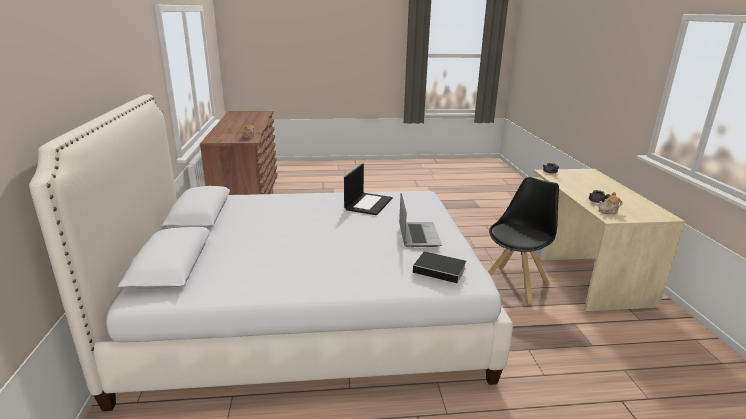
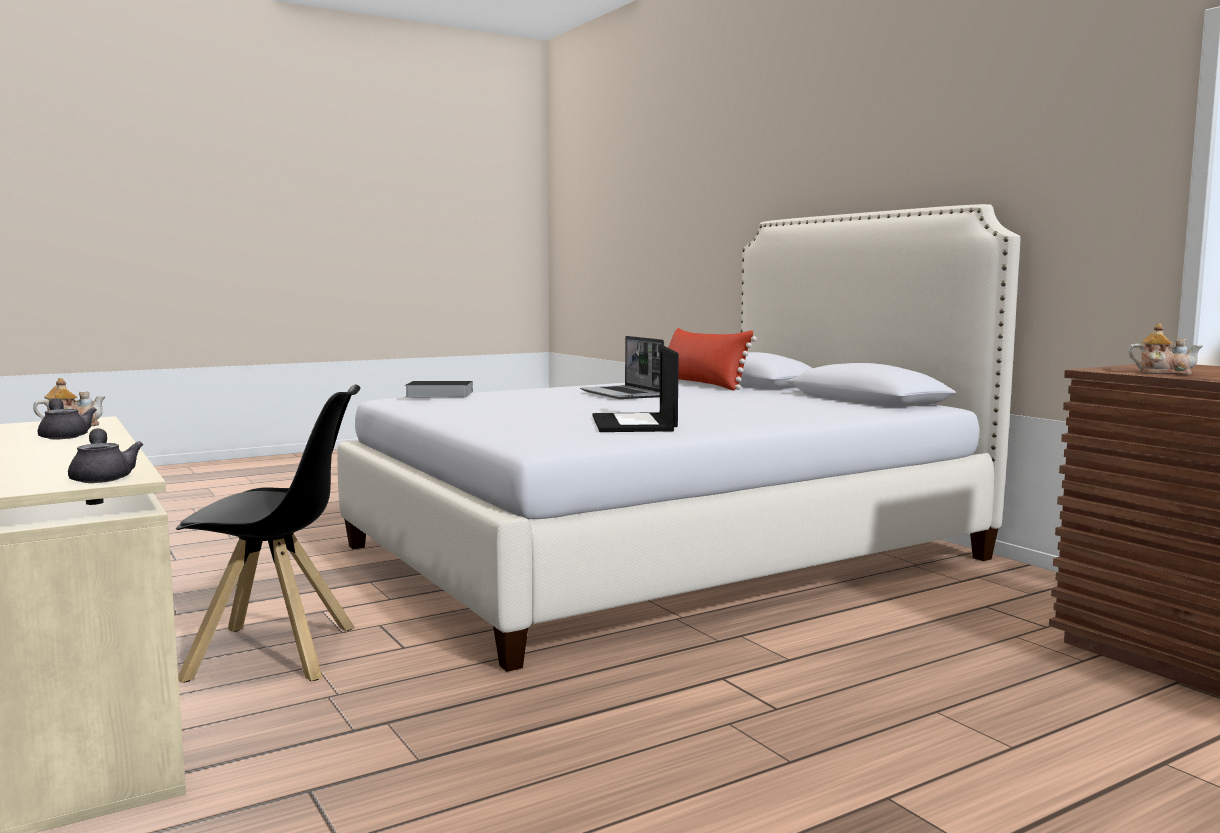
camera: 155 degrees right, 15 degrees down
laptop [399,193,442,247] -> laptop moved to [580,336,664,399]
black chair [488,177,559,305] -> black chair turned 105 degrees counterclockwise [176,385,360,683]
none -> red pillow [668,328,757,391]

